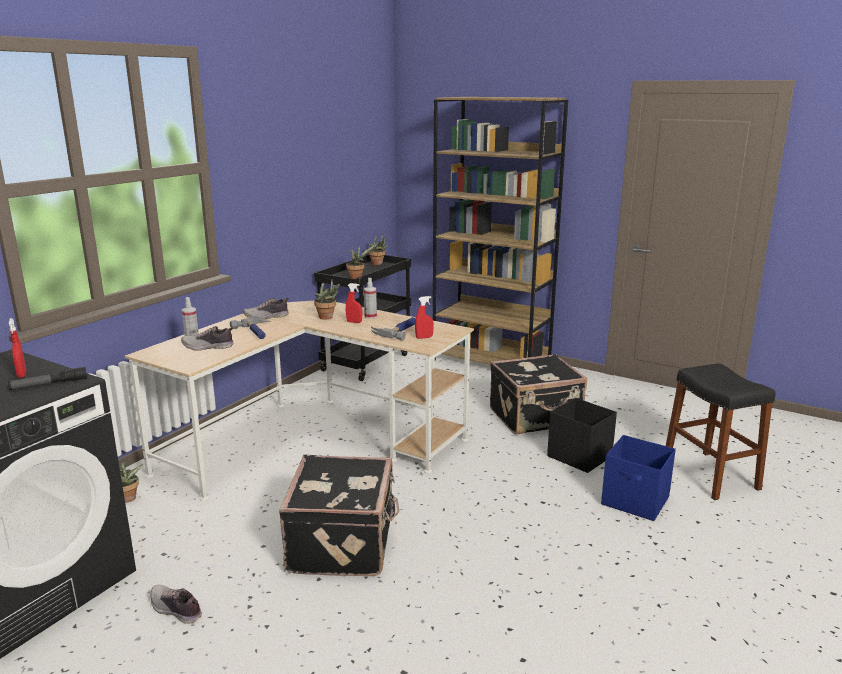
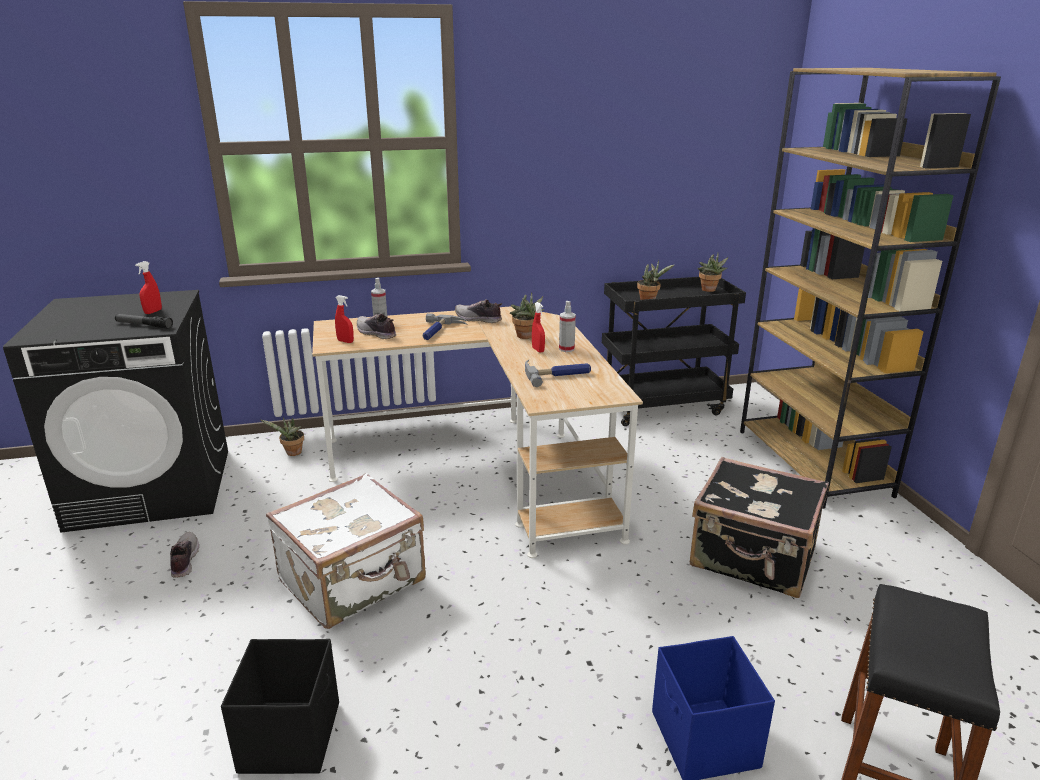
camera: 45 degrees right, 5 degrees up
black suitcase [279,455,399,576] -> white suitcase [266,473,426,629]
red spray bottle [415,296,434,339] -> red spray bottle moved to [335,295,354,343]
black storage box [547,398,617,473] -> black storage box moved to [221,639,339,774]

